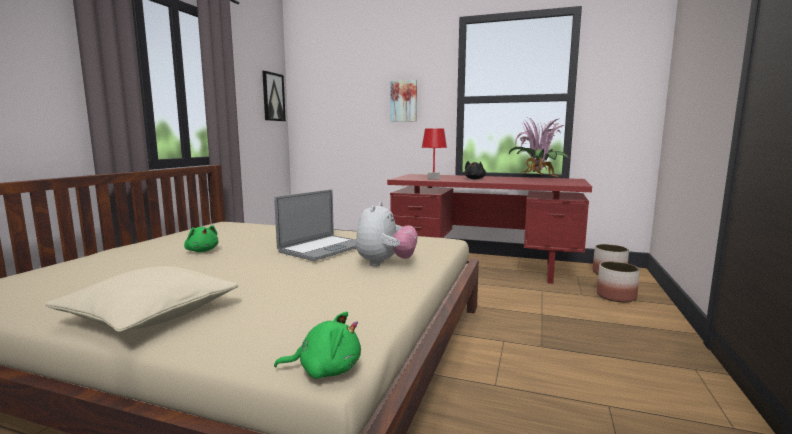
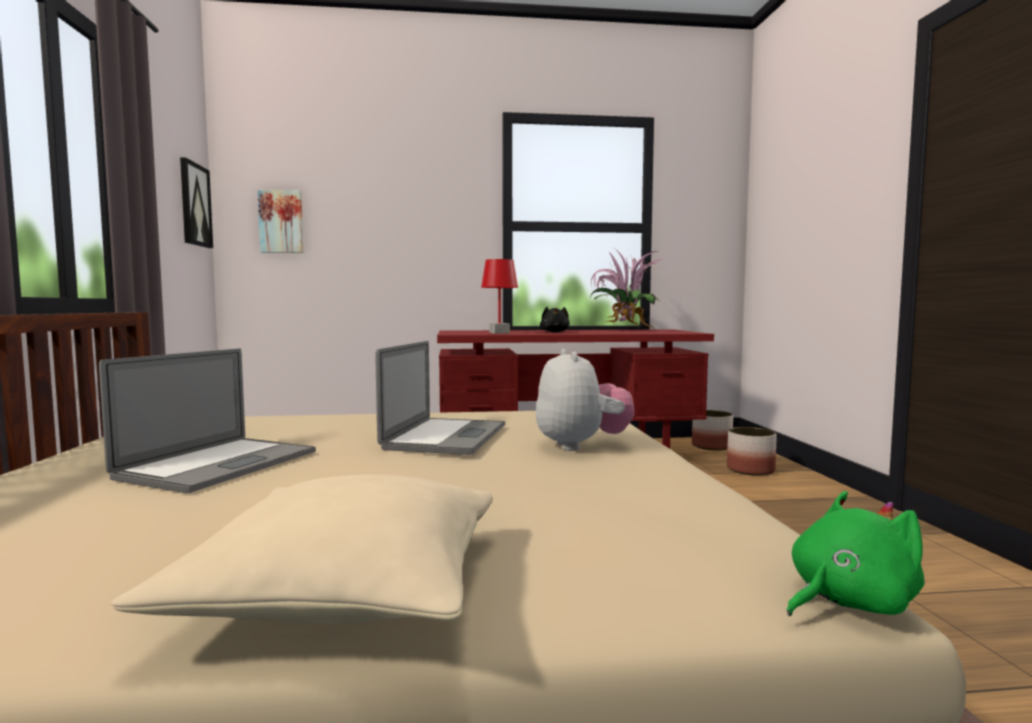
camera: 25 degrees left, 5 degrees down
green plush toy [184,225,219,252] -> laptop [99,348,316,493]
picture [391,80,417,122] -> picture moved to [258,190,303,253]

